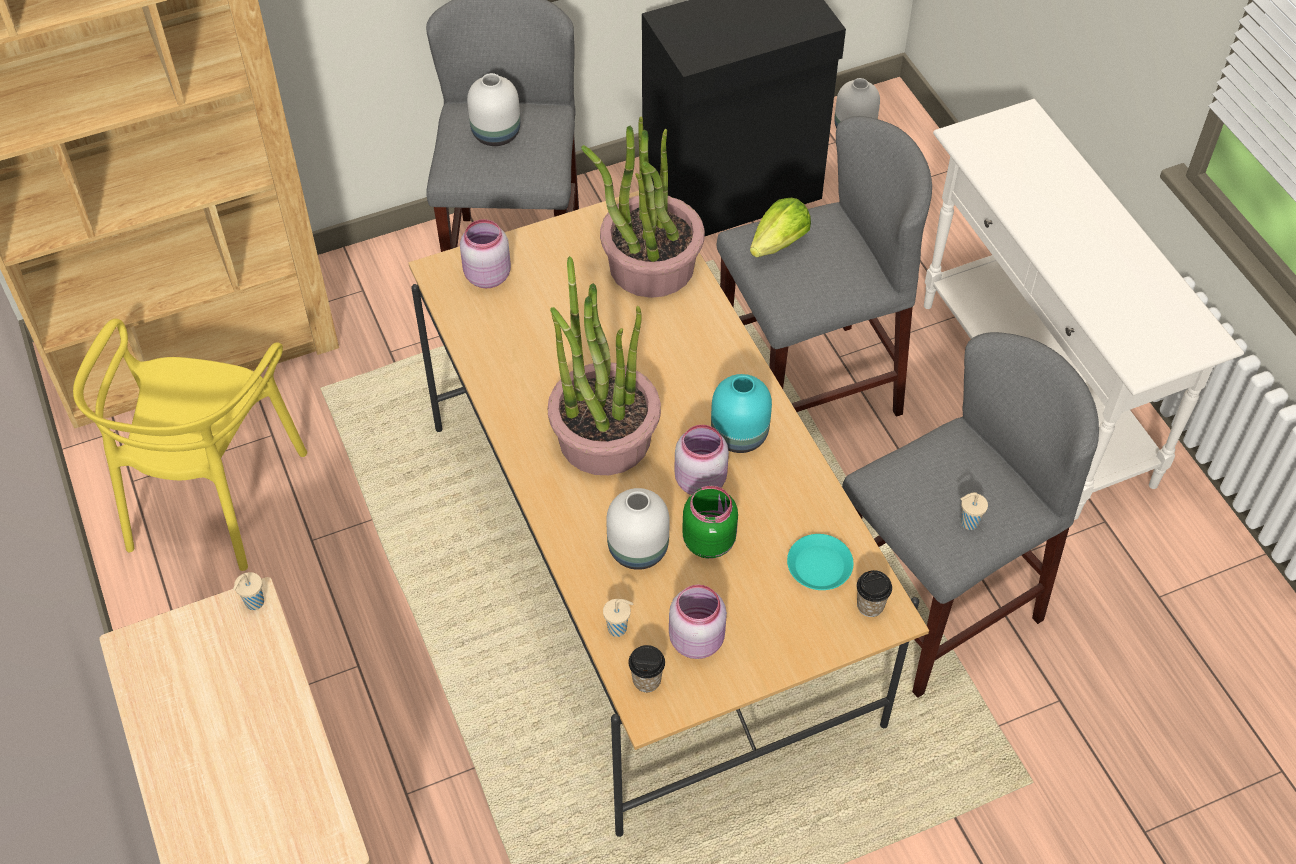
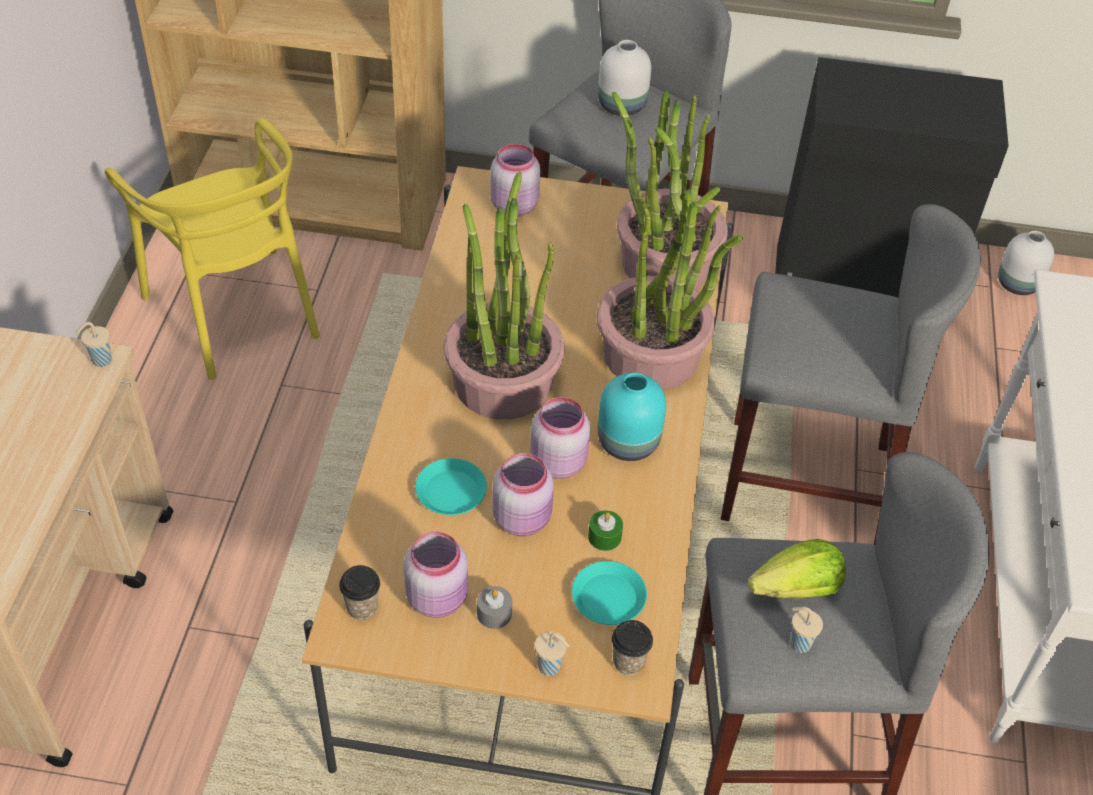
camera: 30 degrees right, 5 degrees down
yellow chair [73,319,307,571] -> yellow chair turned 75 degrees counterclockwise [105,118,320,380]
beige cup [603,599,633,637] -> beige cup moved to [535,631,570,676]
white vase [606,488,670,570] -> turquoise plate [415,458,487,515]
green jar [682,486,738,559] -> pink jar [492,453,554,536]
lettuce [750,198,811,258] -> lettuce moved to [748,539,846,599]
none -> grey candle [477,586,512,629]
none -> green candle [588,510,623,551]
none -> potted plant [597,187,743,390]

